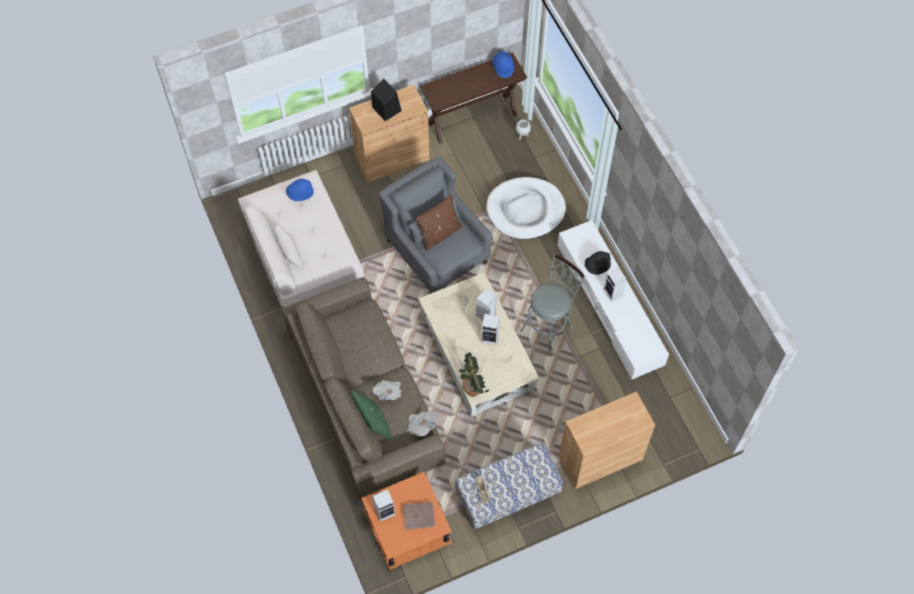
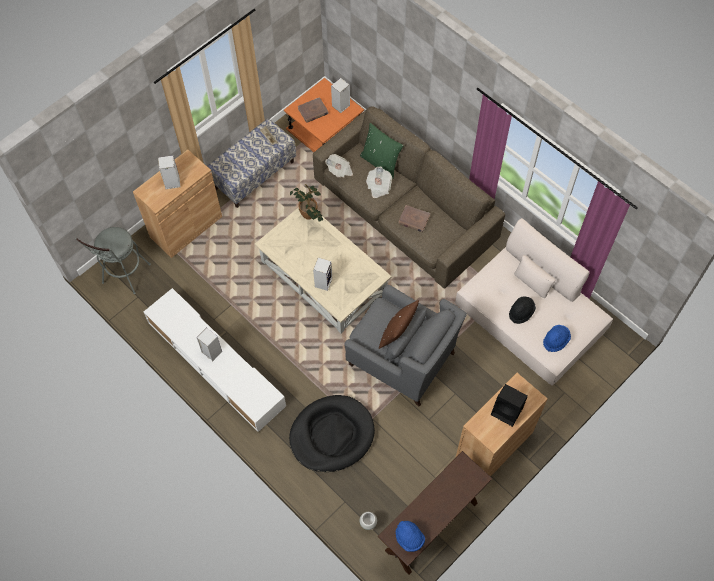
camera: 160 degrees right, 0 degrees up
speaker [481,314,500,345] -> speaker moved to [158,155,180,189]
white dog bed [486,177,566,239] -> black dog bed [289,395,375,472]
grey stool [520,254,585,354] -> grey stool moved to [75,227,151,294]
black hat [585,251,611,275] -> black hat moved to [509,297,536,324]
none -> brown book [398,205,430,232]

